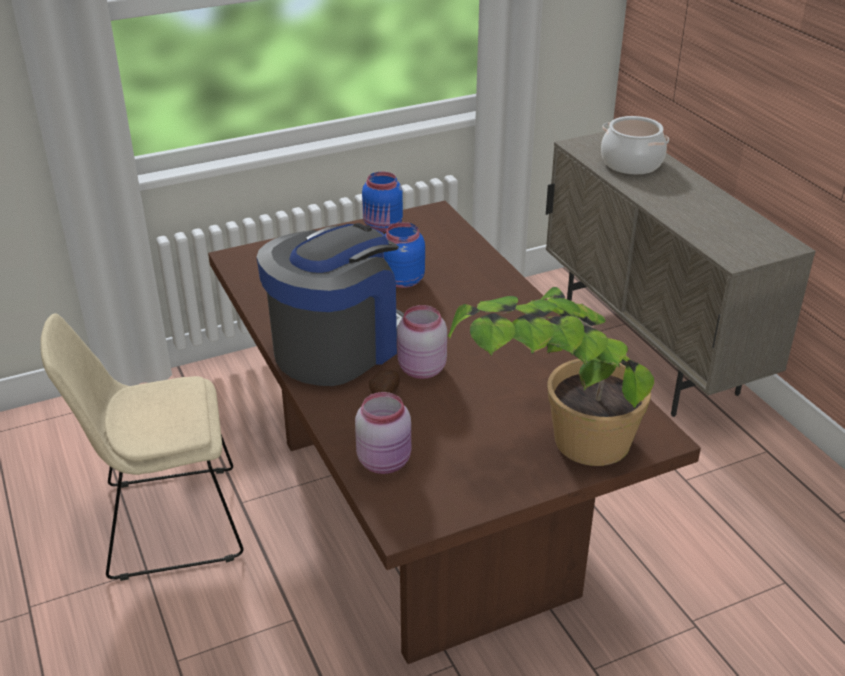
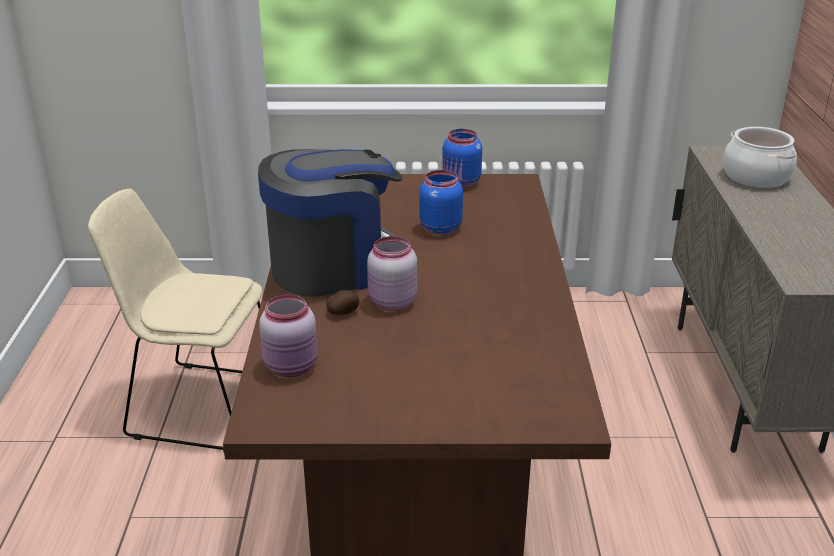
camera: 25 degrees right, 5 degrees down
potted plant [448,287,654,466] -> none

